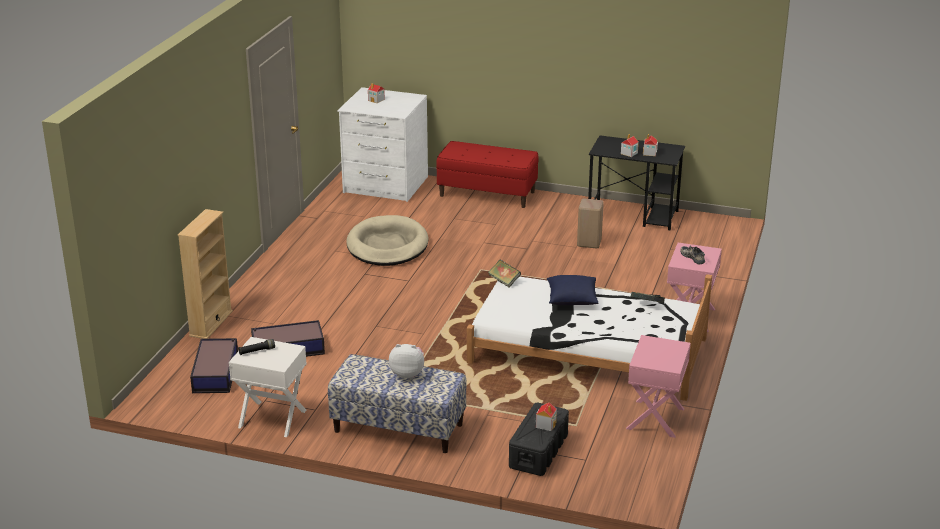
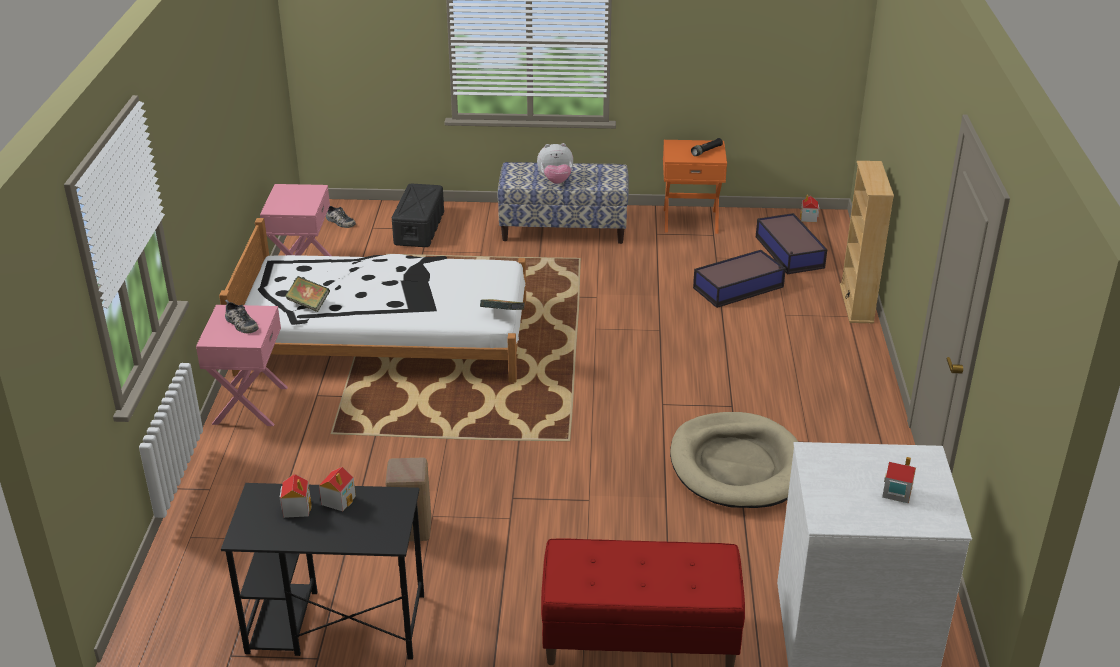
camera: 165 degrees right, 5 degrees up
white nightstand [229,337,307,437] -> orange nightstand [663,140,727,234]
toy house [536,402,557,431] -> toy house moved to [800,195,819,222]
blue pillow [547,275,598,305] -> none
none -> shoe [326,206,356,228]

